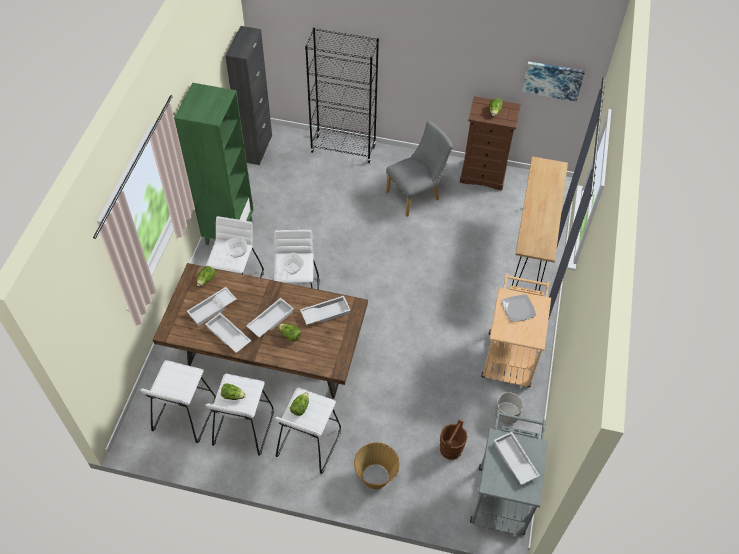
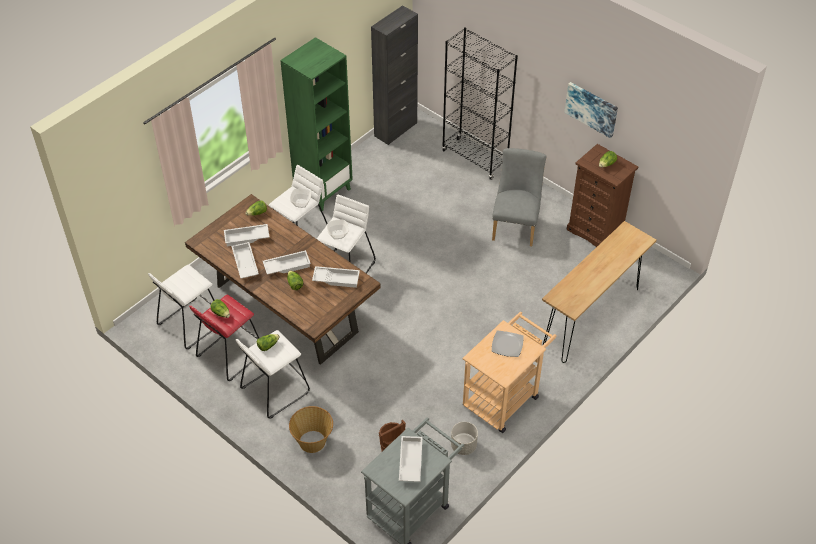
camera: 30 degrees right, 5 degrees down
white stool [206,374,274,456] -> red stool [189,295,259,381]
grey chair [386,121,453,217] -> grey chair turned 75 degrees counterclockwise [492,148,546,246]
picture [522,61,585,102] -> picture moved to [564,82,618,138]

